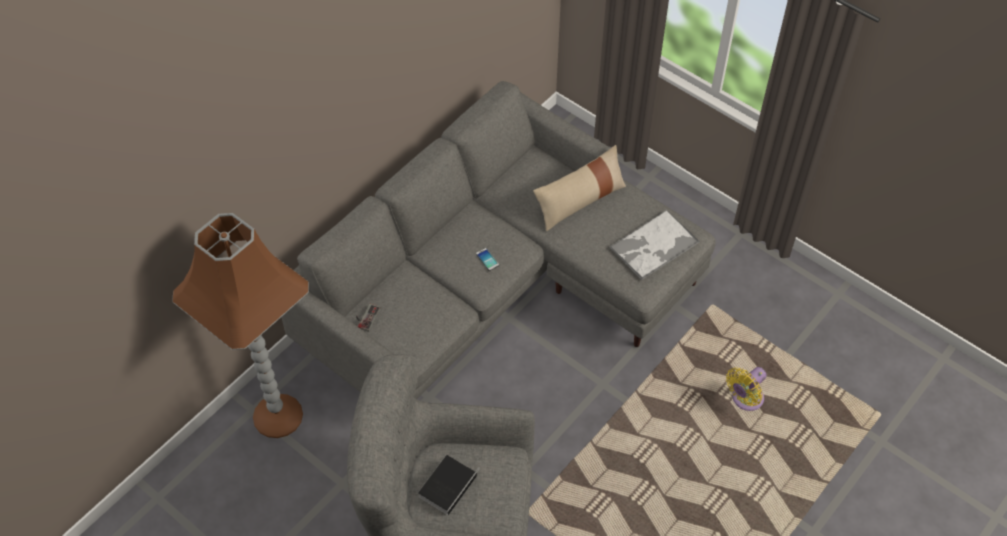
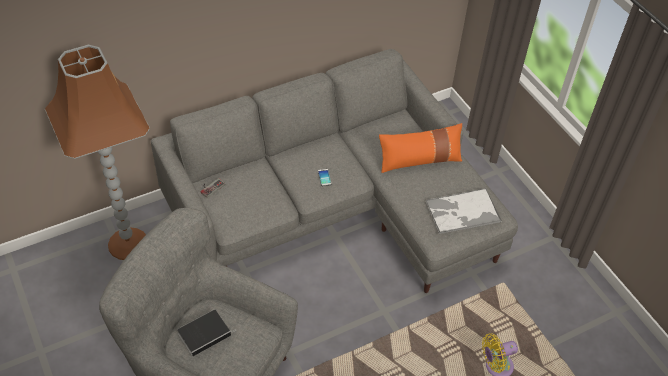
camera: 20 degrees right, 5 degrees down
beige pillow [533,145,626,231] -> orange pillow [379,123,462,173]

